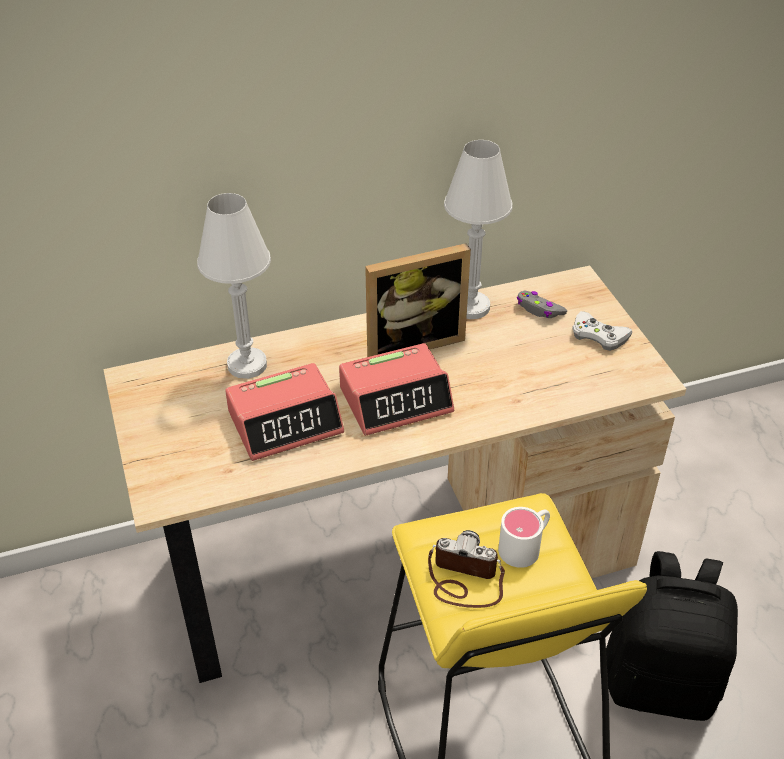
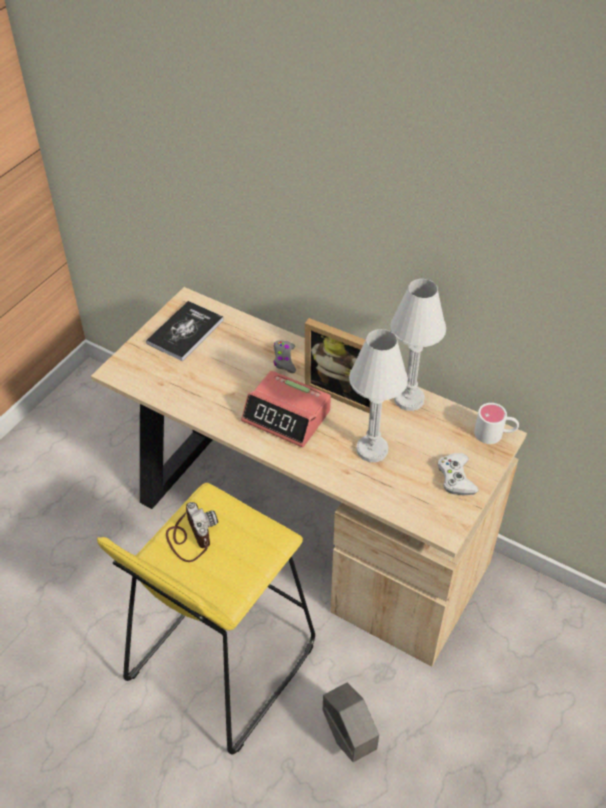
camera: 50 degrees right, 5 degrees up
white table lamp [197,193,271,379] -> white table lamp moved to [349,329,408,462]
alarm clock [225,363,344,461] -> none
white mug [498,507,550,568] -> white mug moved to [474,403,519,444]
grey game controller [517,291,567,318] -> grey game controller moved to [274,340,296,373]
black backpack [606,551,738,721] -> grey planter [323,683,379,762]
none -> book [146,301,224,361]

